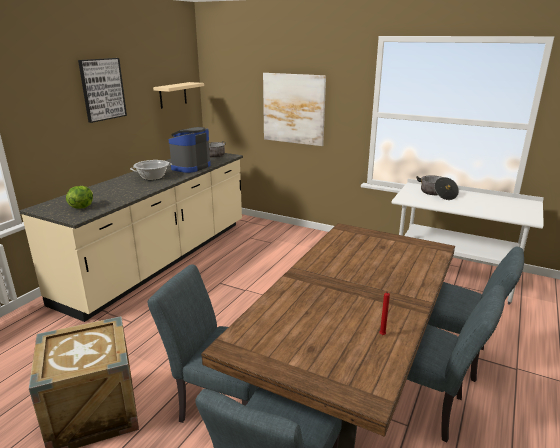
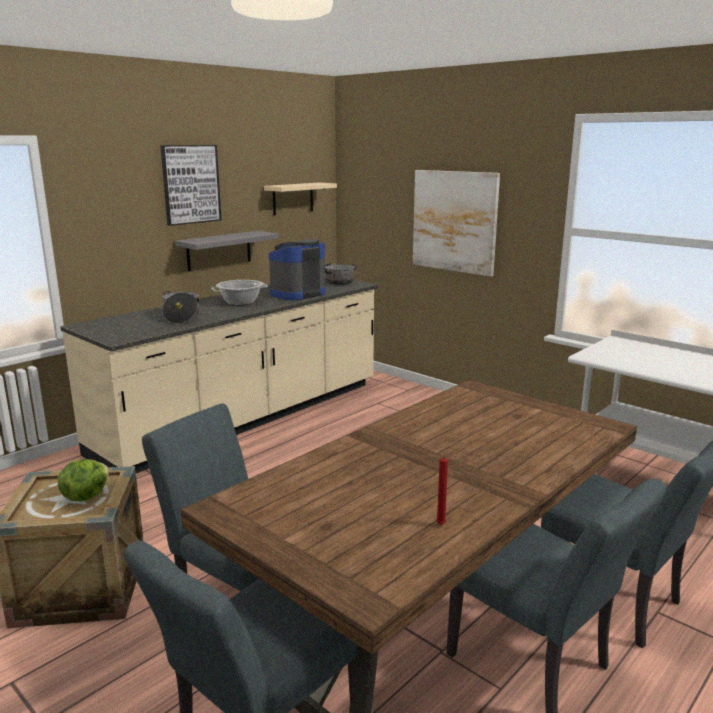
camera: 15 degrees right, 5 degrees down
lettuce [66,186,93,209] -> lettuce moved to [58,459,109,501]
cooking pot [416,175,459,200] -> cooking pot moved to [162,291,199,324]
none -> grey shelf [175,231,279,272]

